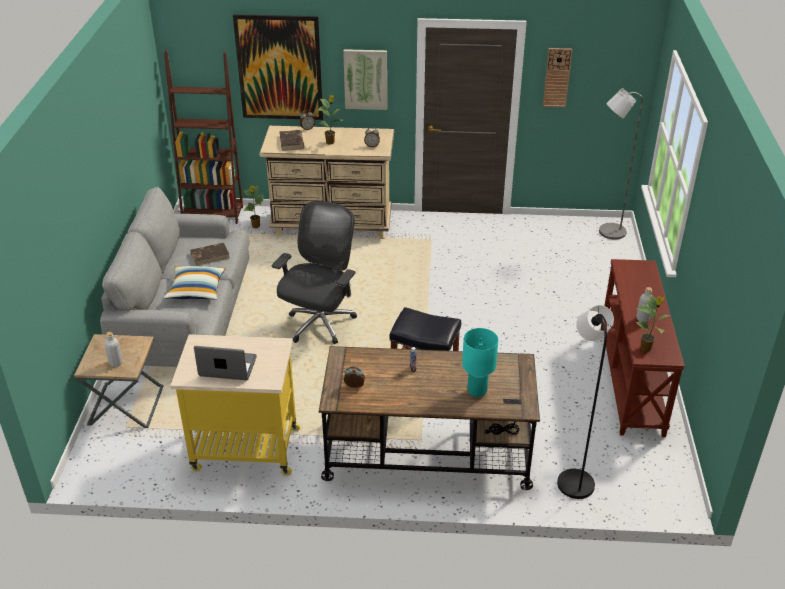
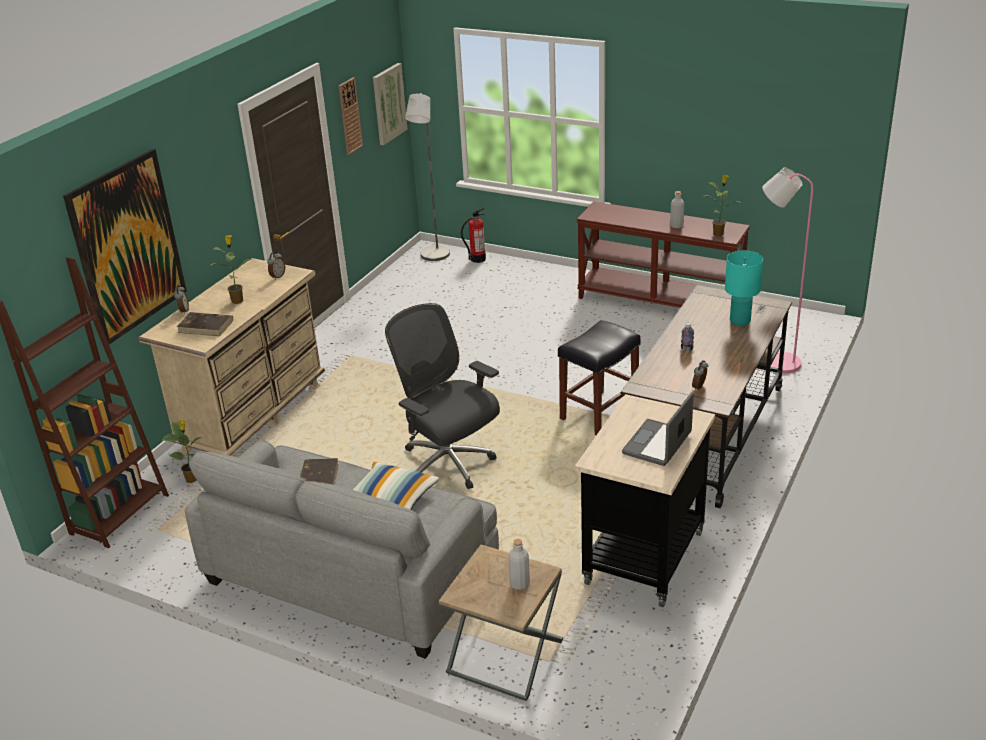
camera: 65 degrees left, 5 degrees down
yellow cart [170,334,300,476] -> black cart [575,394,715,607]
picture [343,49,387,110] -> picture moved to [373,63,407,145]
black floor lamp [557,305,614,499] -> pink floor lamp [762,167,813,373]
none -> fire extinguisher [461,207,486,263]

